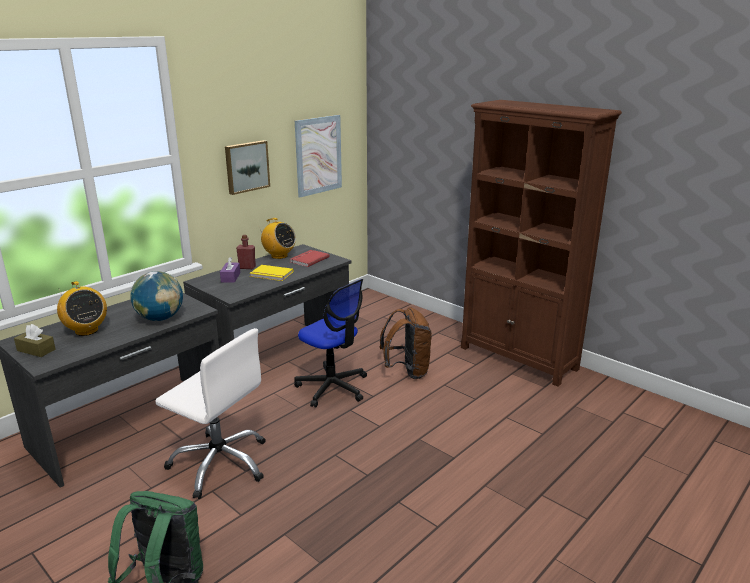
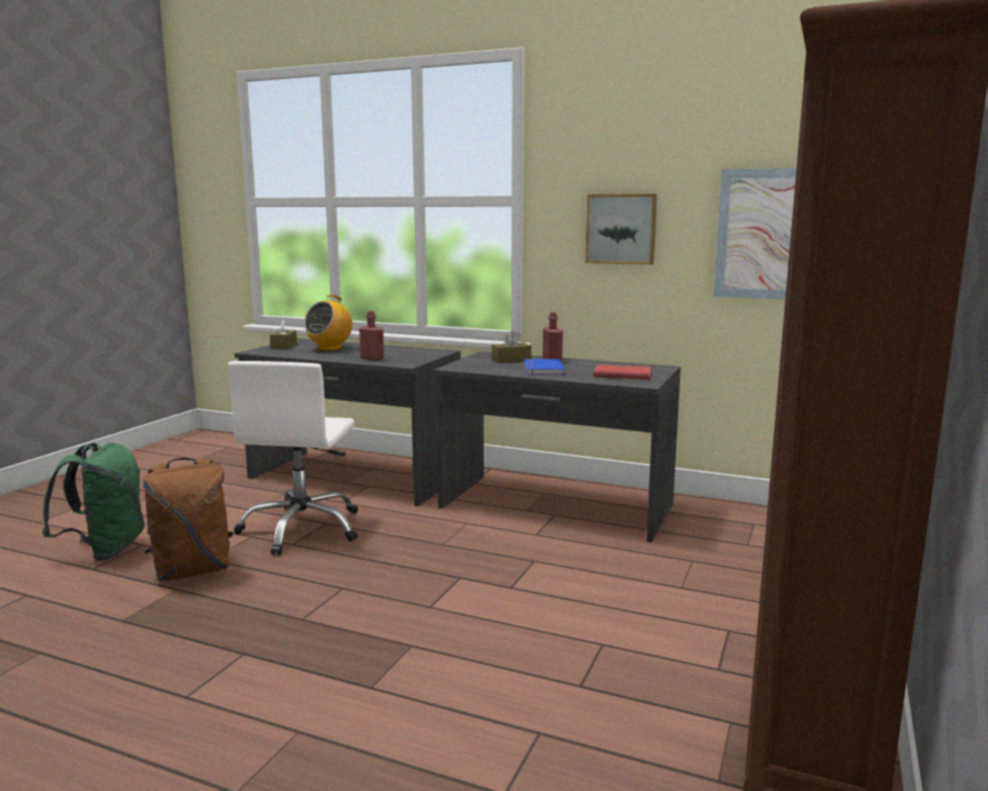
camera: 70 degrees right, 10 degrees down
globe [130,271,183,321] -> red bottle [359,311,384,361]
purple tissue box [220,257,240,283] -> brown tissue box [492,330,531,363]
yellow book [250,265,293,281] -> blue book [524,359,565,375]
radio [258,218,296,259] -> none
office chair [294,279,367,408] -> none
brown backpack [380,307,432,379] -> brown backpack moved to [143,458,233,581]

